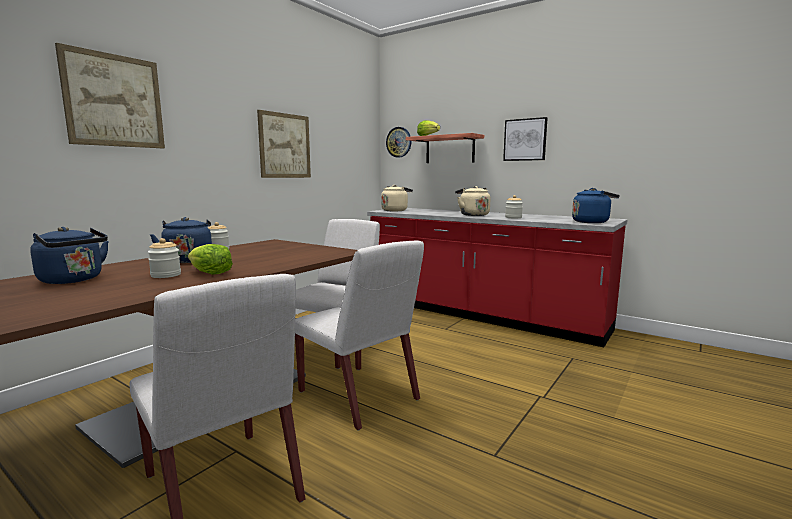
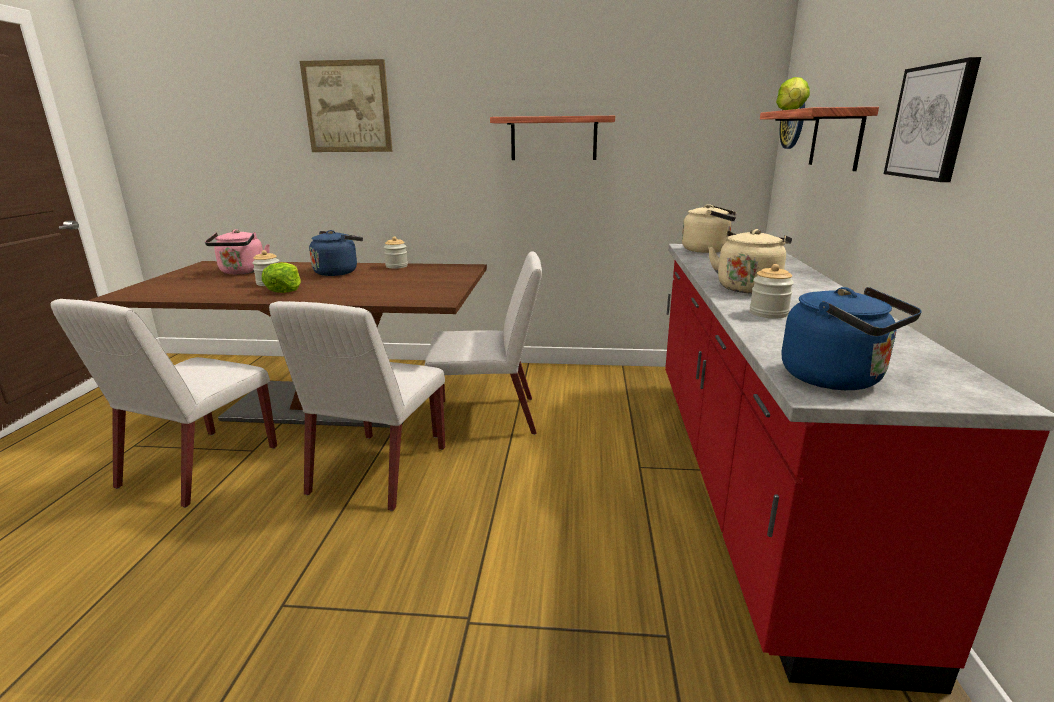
camera: 60 degrees right, 10 degrees up
blue kettle [30,227,109,284] -> pink kettle [205,229,270,275]
picture [257,110,311,178] -> shelf [490,116,615,160]

